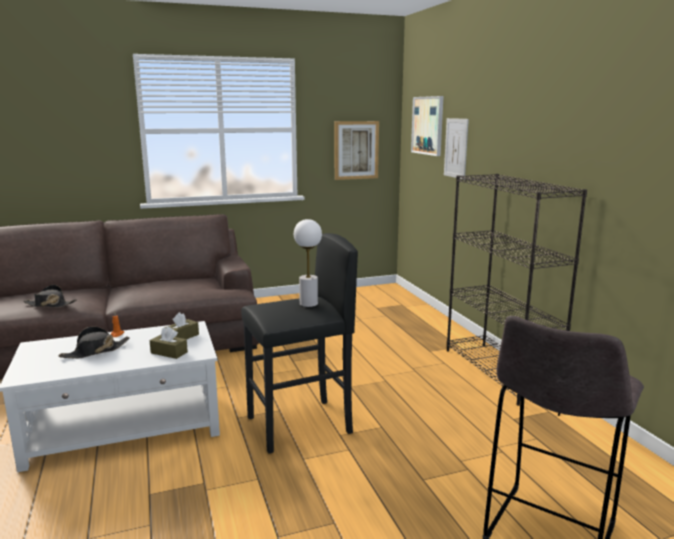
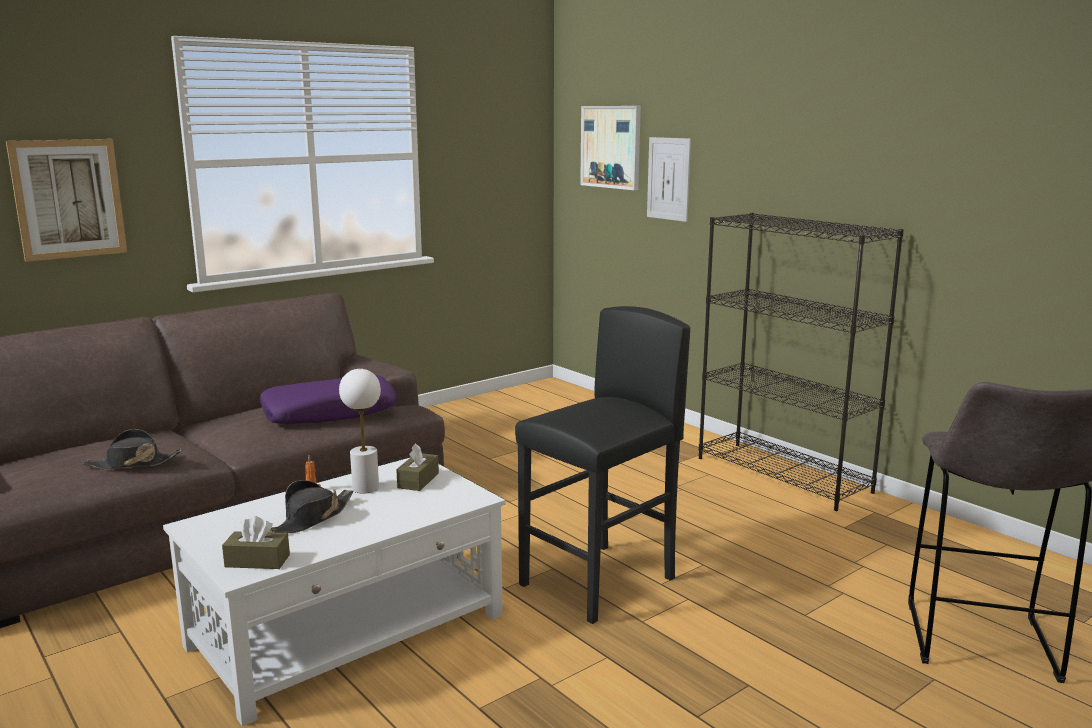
camera: 20 degrees left, 0 degrees up
brown tissue box [149,326,188,359] -> brown tissue box moved to [222,516,290,569]
white table lamp [294,219,322,307] -> white table lamp moved to [339,369,381,494]
picture [335,121,379,180] -> picture moved to [6,139,127,262]
none -> purple pillow [260,375,397,424]

